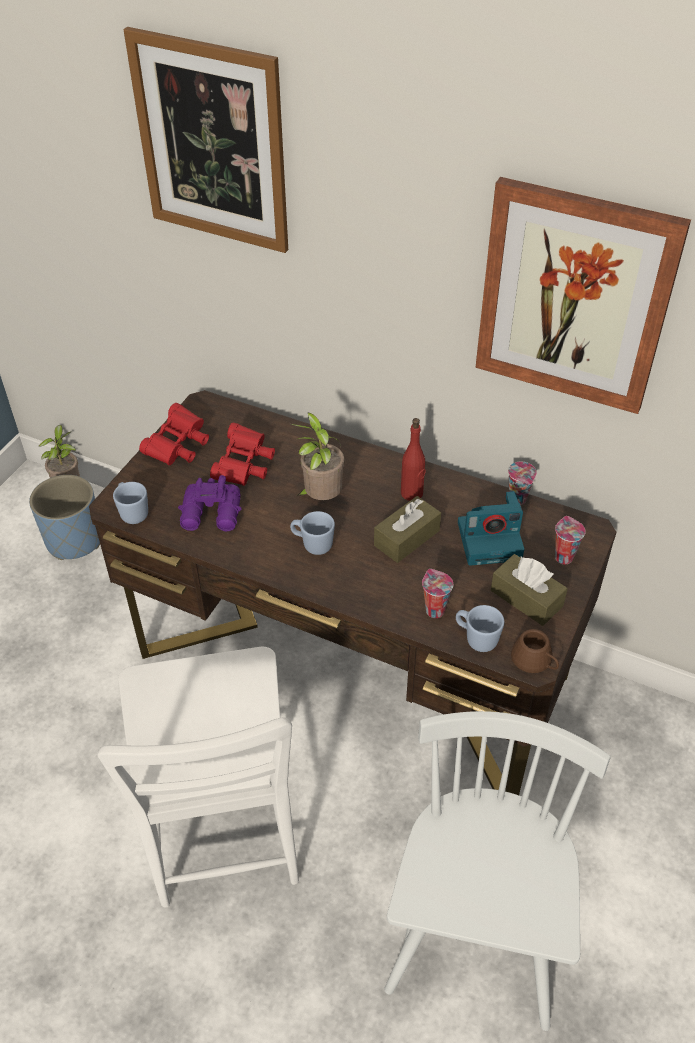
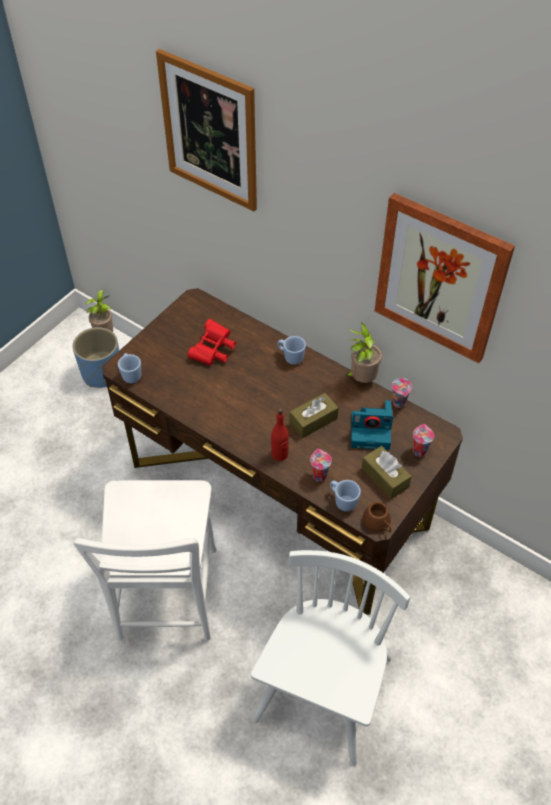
camera: 10 degrees right, 5 degrees up
red binoculars [139,403,209,465] -> none
purple binoculars [178,475,242,531] -> none
blue mug [290,511,335,555] -> blue mug moved to [277,336,306,365]
potted plant [291,413,344,500] -> potted plant moved to [346,323,382,383]
red bottle [401,418,426,501] -> red bottle moved to [271,408,289,461]

